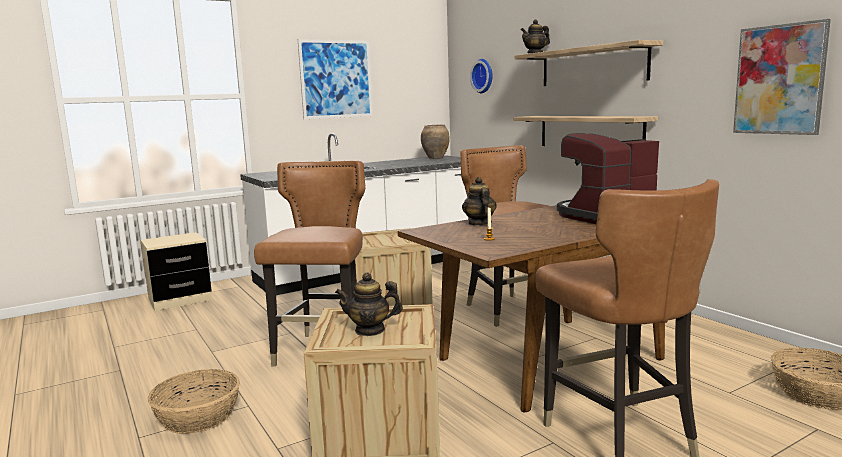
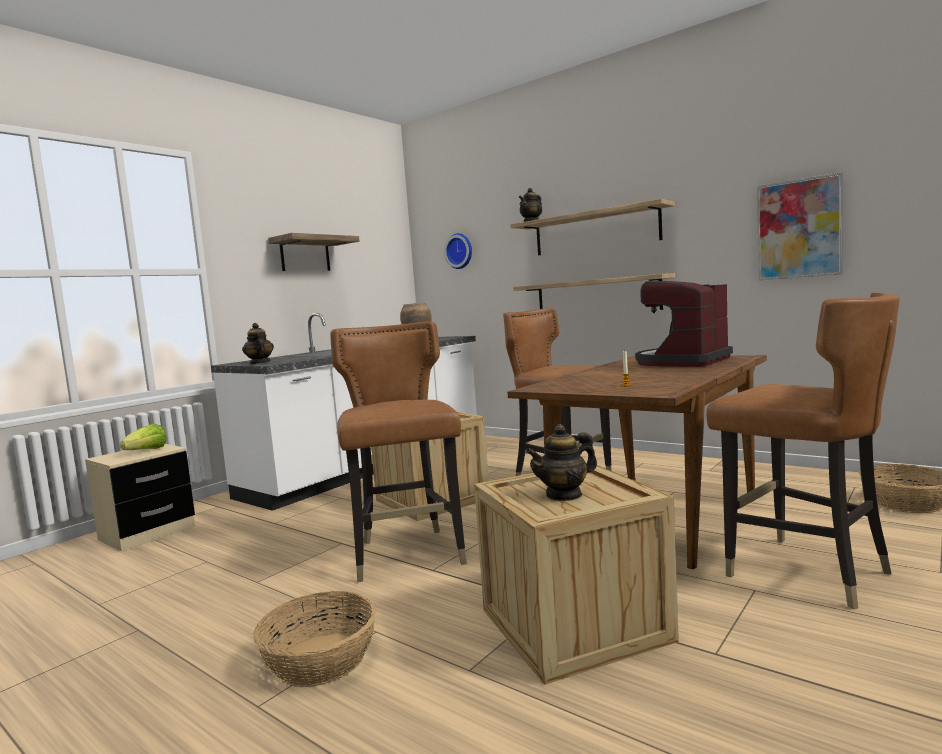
camera: 20 degrees left, 5 degrees down
picture [298,39,373,119] -> shelf [268,233,359,271]
teapot [462,177,497,226] -> teapot moved to [242,323,274,364]
none -> lettuce [120,424,167,450]

